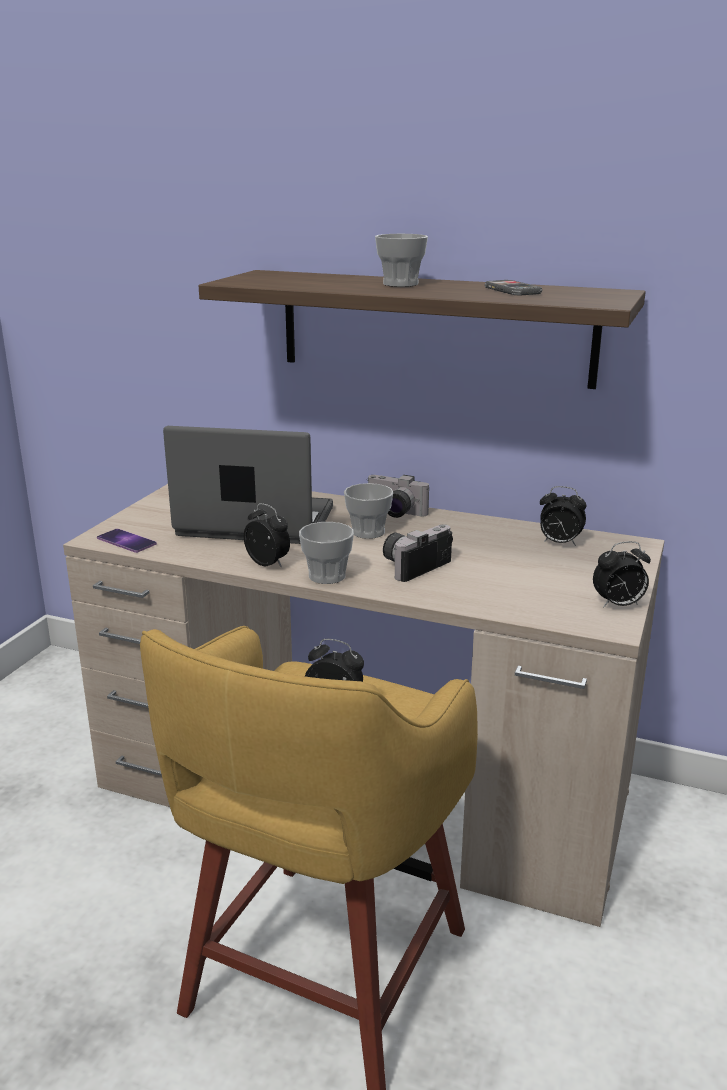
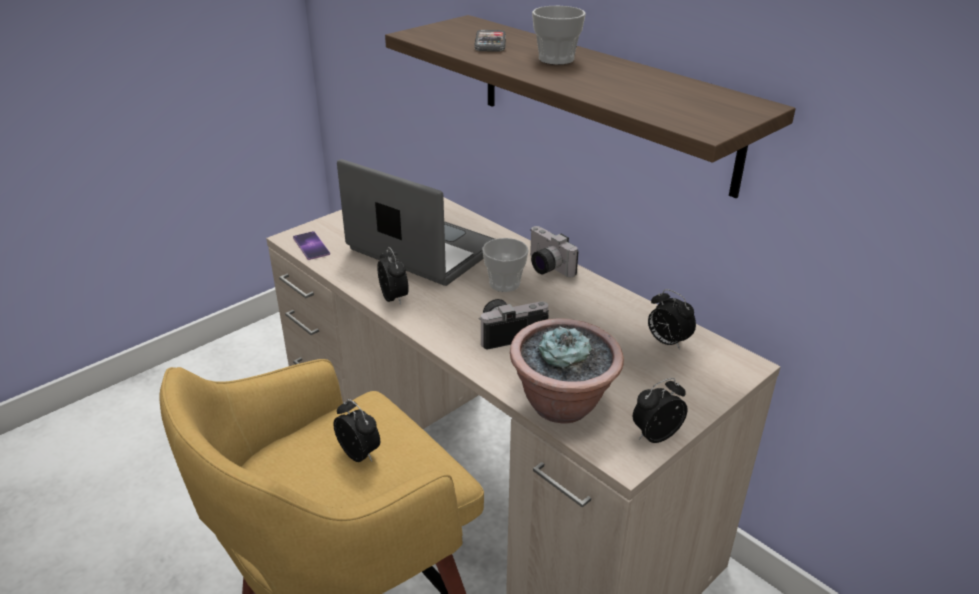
camera: 25 degrees right, 10 degrees up
cup [299,522,354,584] -> none
phone [485,280,543,295] -> phone moved to [474,30,506,52]
alarm clock [593,541,651,608] -> alarm clock turned 135 degrees clockwise [633,378,687,443]
none -> potted plant [510,318,624,424]

